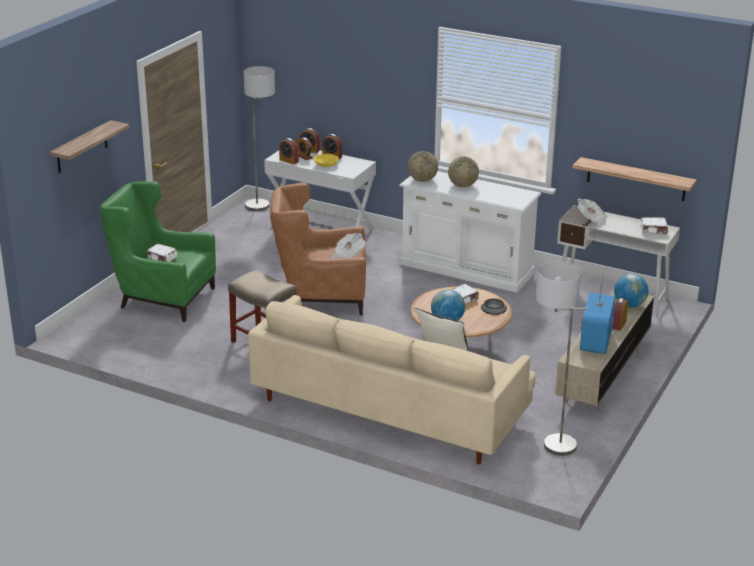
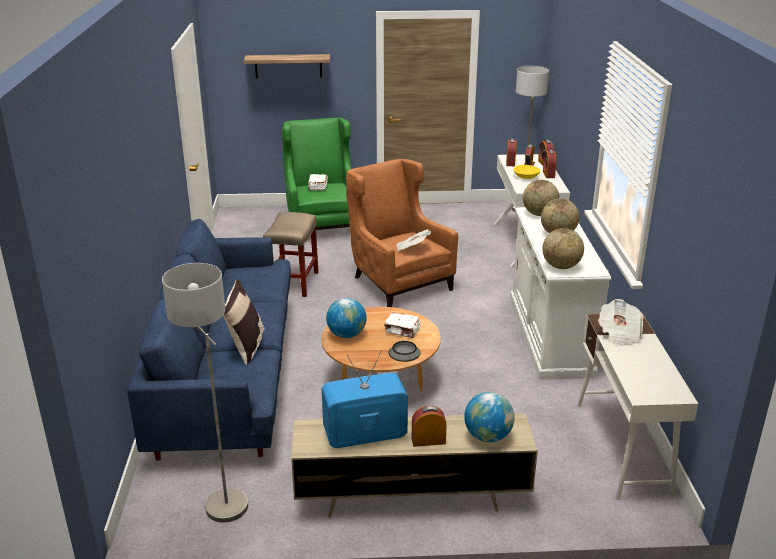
camera: 60 degrees right, 0 degrees up
beige sofa [248,295,536,464] -> blue sofa [127,219,291,461]
shelf [572,157,697,201] -> none
white book [640,217,668,234] -> none
none -> globe [542,228,584,269]

